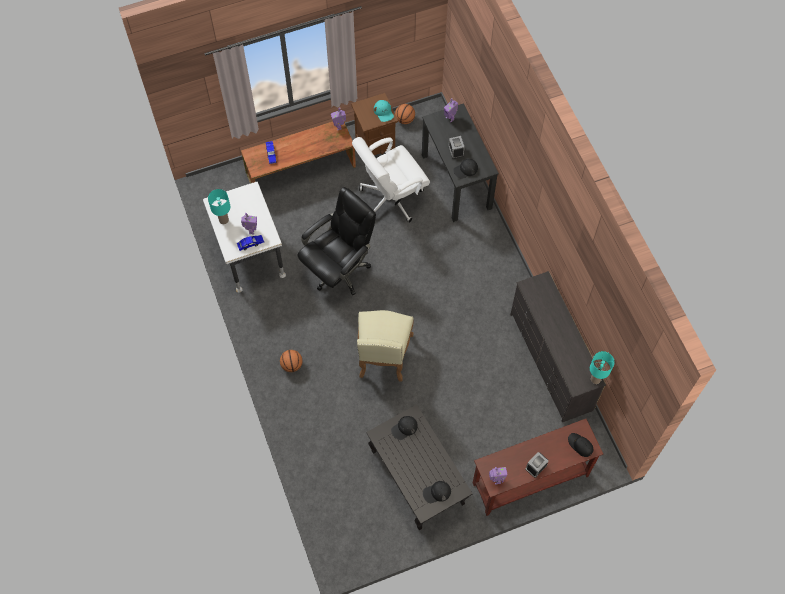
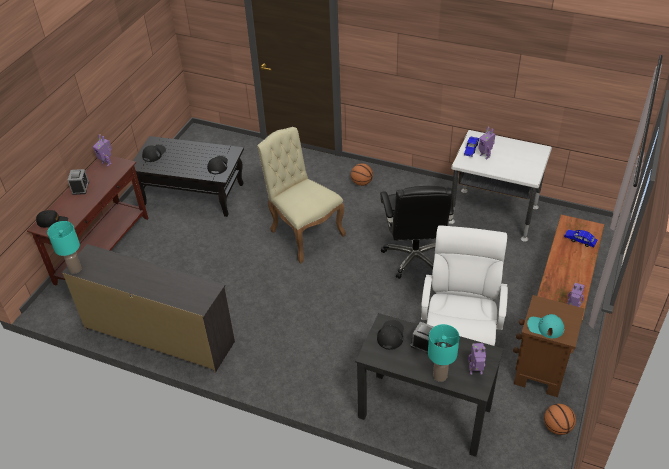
camera: 135 degrees right, 20 degrees down
turquoise table lamp [208,189,230,224] -> turquoise table lamp moved to [428,324,460,382]

